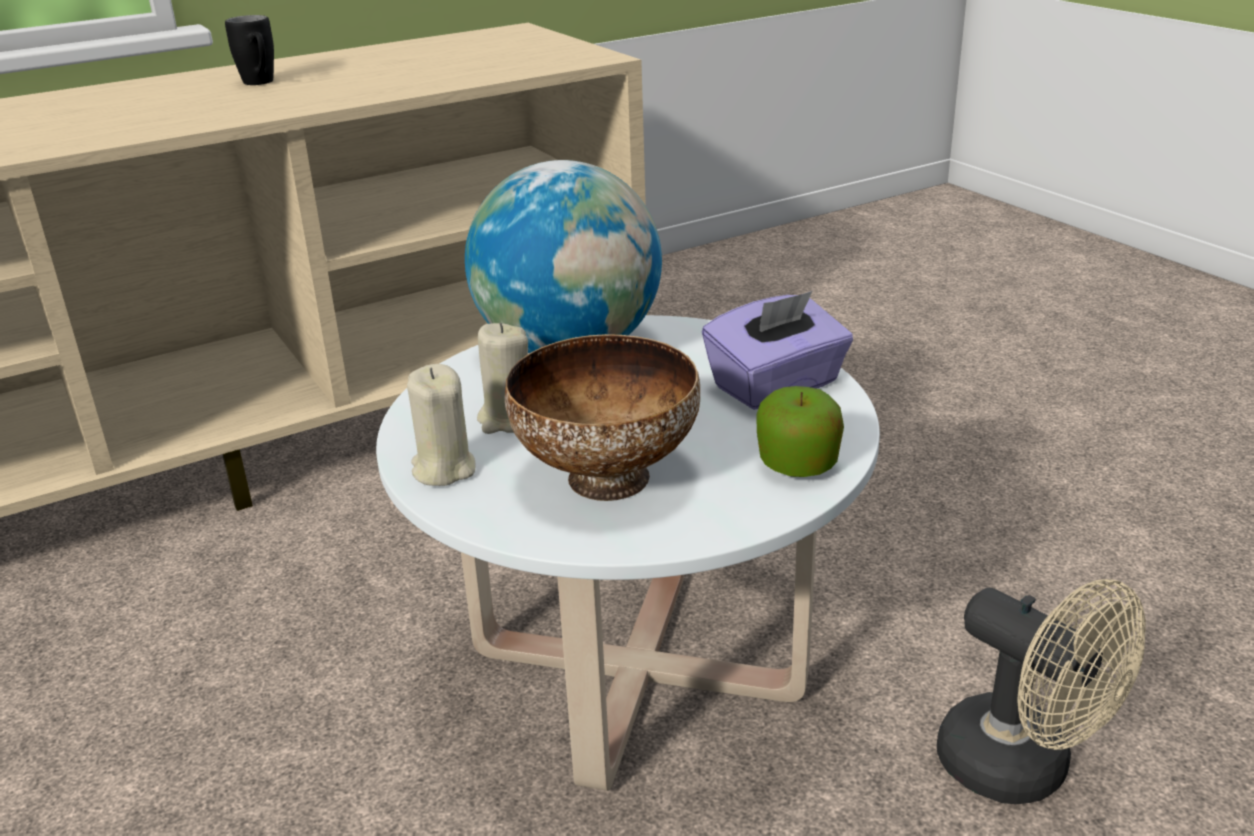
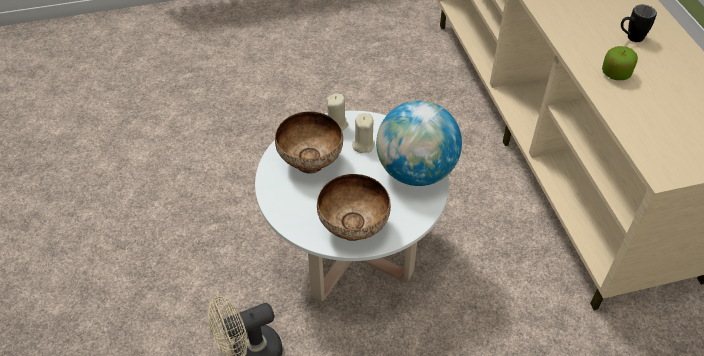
camera: 105 degrees right, 20 degrees up
purple tissue box [702,291,853,410] -> bowl [317,174,391,241]
apple [756,386,844,477] -> apple moved to [602,46,638,80]

